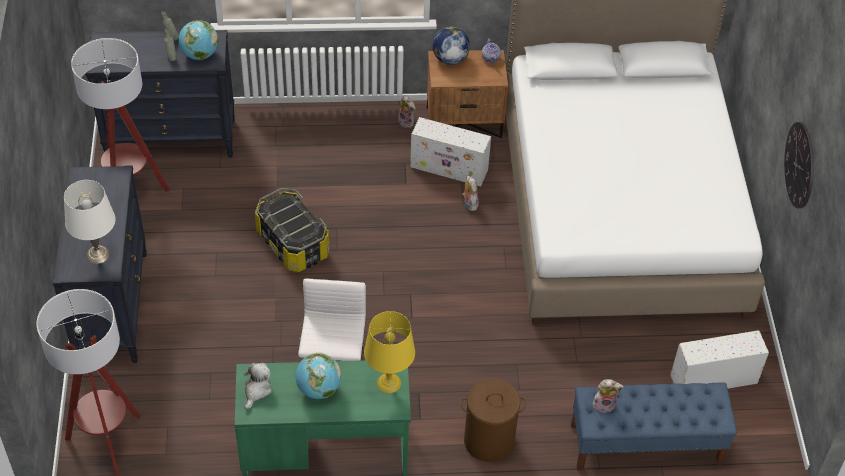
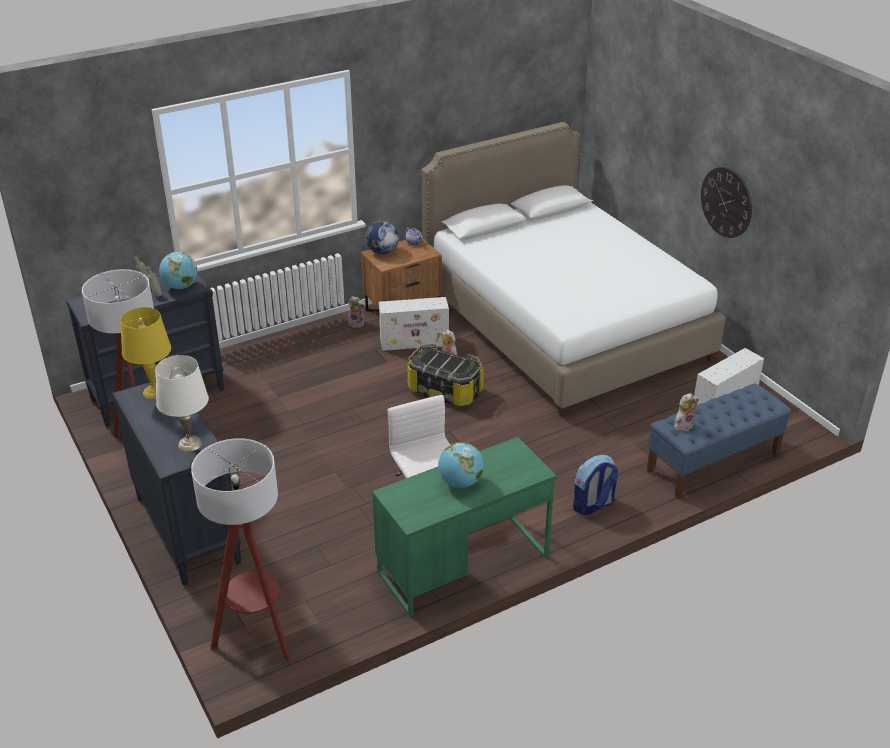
camera: 25 degrees left, 15 degrees down
plush toy [244,363,272,409] -> none
storage box [255,188,329,272] -> storage box moved to [407,344,484,406]
yellow table lamp [364,311,415,393] -> yellow table lamp moved to [120,307,171,399]
brown laundry basket [461,379,526,462] -> backpack [573,455,618,515]

